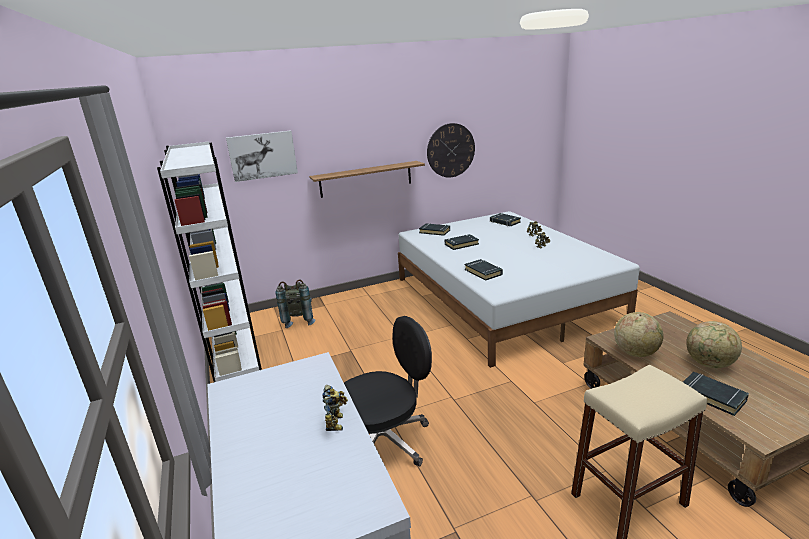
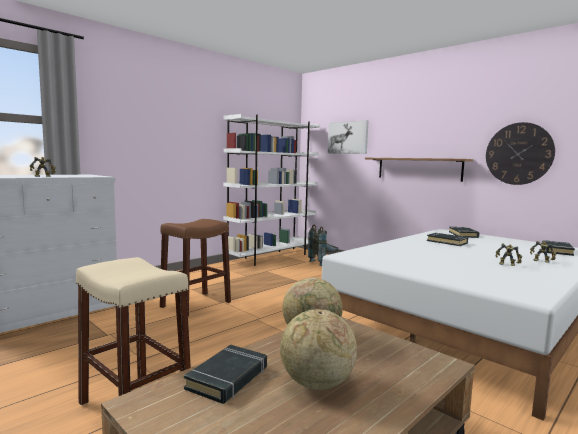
camera: 65 degrees right, 15 degrees down
black office chair [344,316,432,467] -> brown stool [160,219,231,317]
black book [465,259,503,281] -> none

